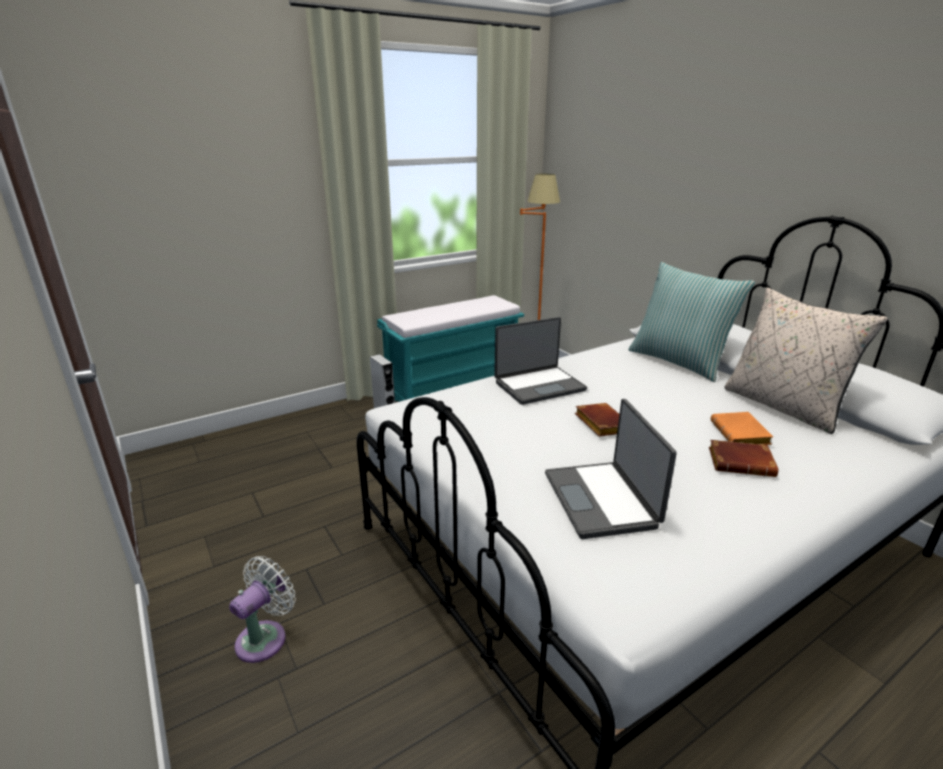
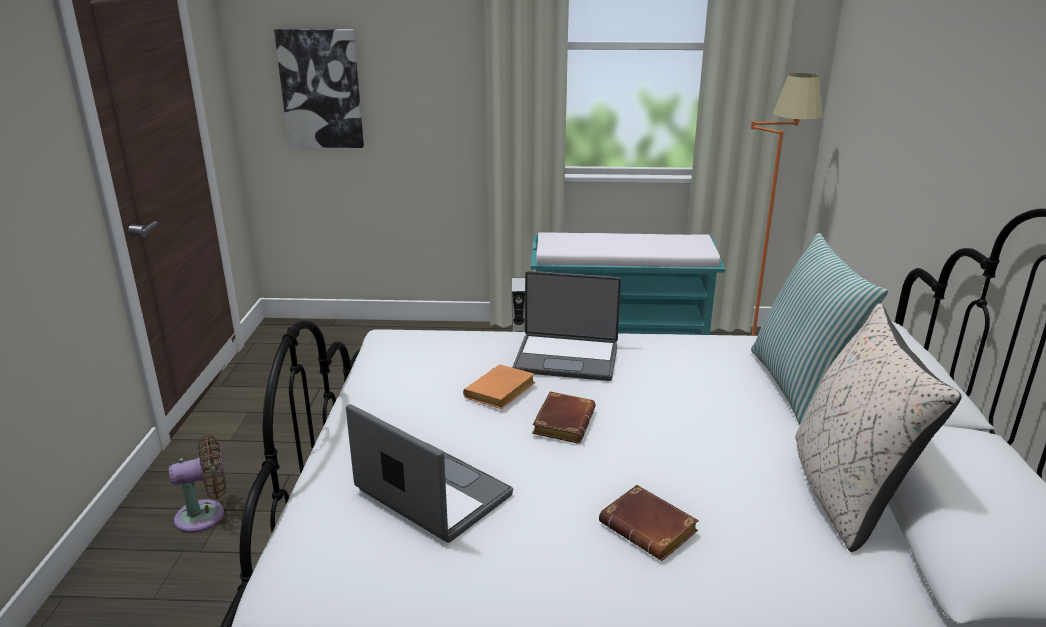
camera: 35 degrees right, 0 degrees up
white fan [229,556,296,663] -> brown fan [169,435,226,533]
laptop [545,399,677,539] -> laptop turned 105 degrees clockwise [346,404,513,543]
orange book [711,412,773,445] -> orange book moved to [463,365,535,409]
none -> picture [274,29,364,148]

